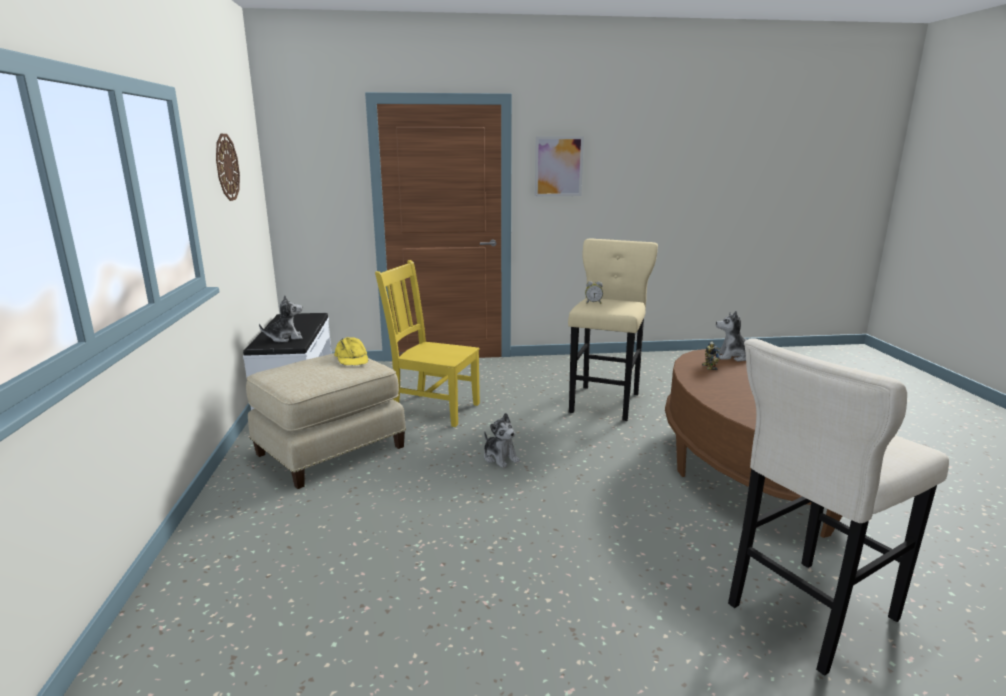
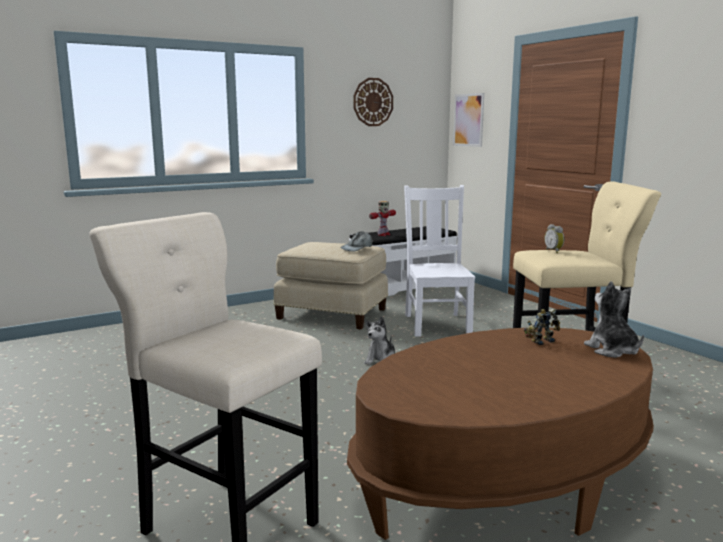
camera: 65 degrees right, 5 degrees down
plush toy [259,295,302,342] -> toy robot [369,201,396,236]
yellow cap [335,337,368,365] -> grey cap [341,231,372,251]
yellow chair [375,260,480,427] -> white chair [404,185,475,337]
picture [535,136,584,196] -> picture moved to [453,93,484,147]

